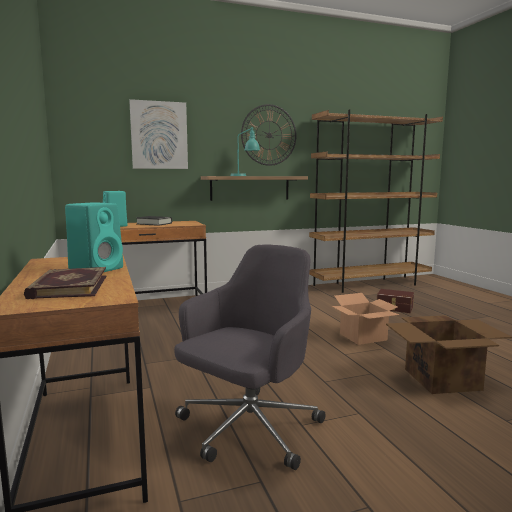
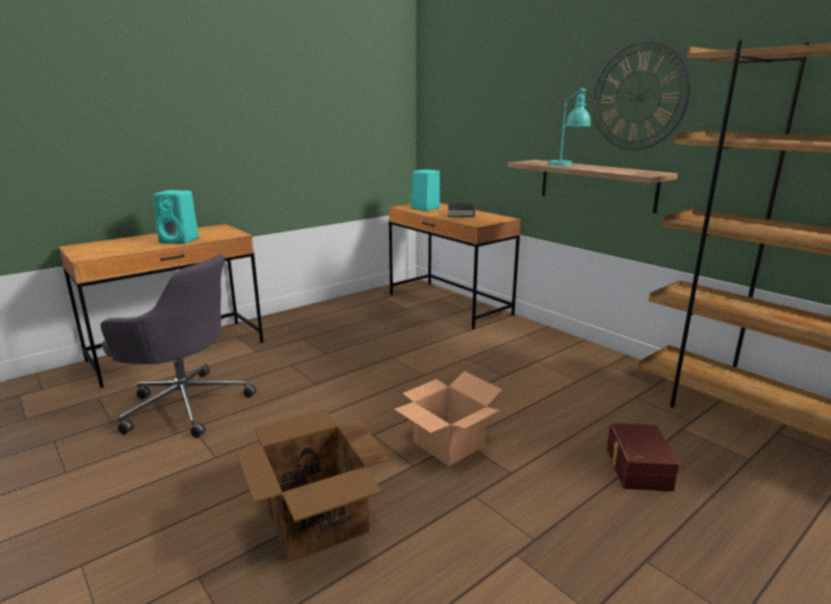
camera: 70 degrees right, 10 degrees up
book [24,267,107,299] -> none
picture [129,99,188,169] -> none

